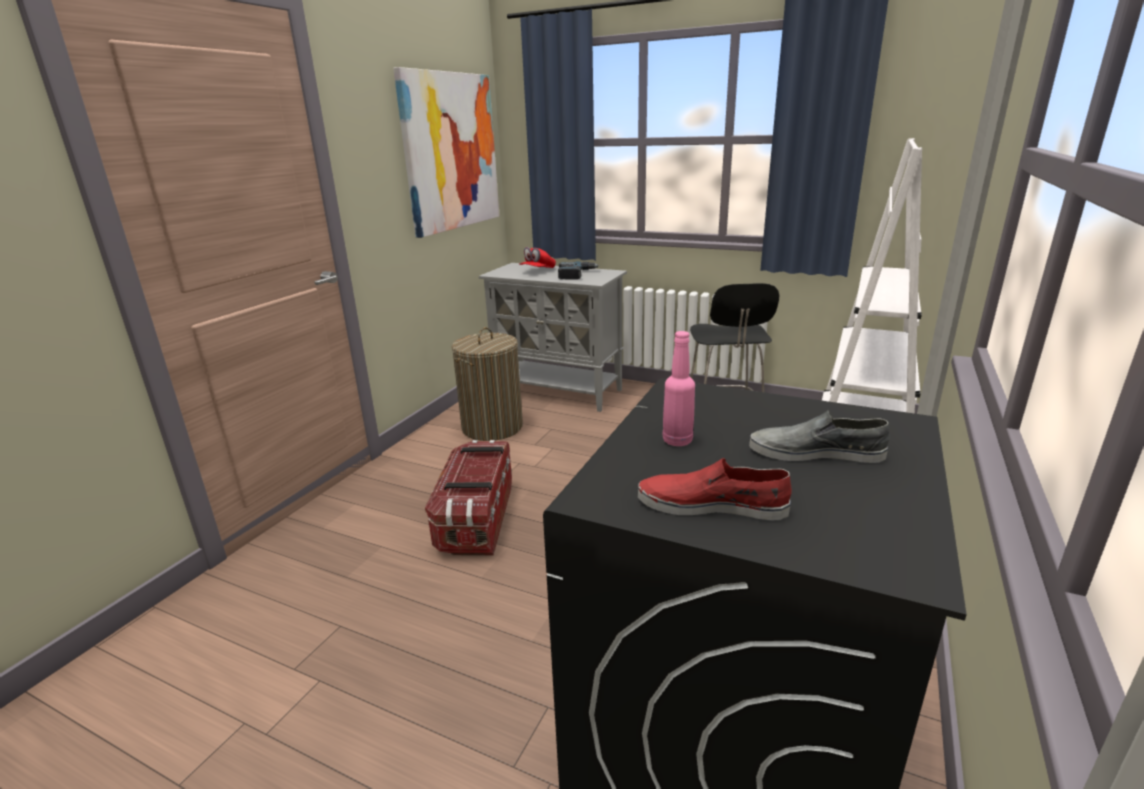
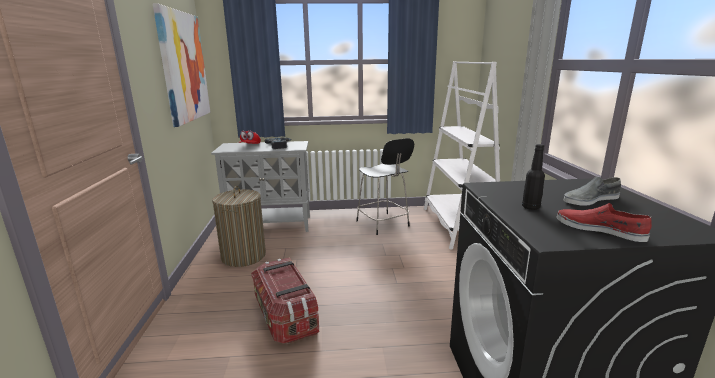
camera: 30 degrees left, 5 degrees down
red shoe [638,458,792,520] -> red shoe turned 60 degrees clockwise [556,203,652,242]
pink bottle [663,331,695,446] -> black bottle [522,144,545,210]

